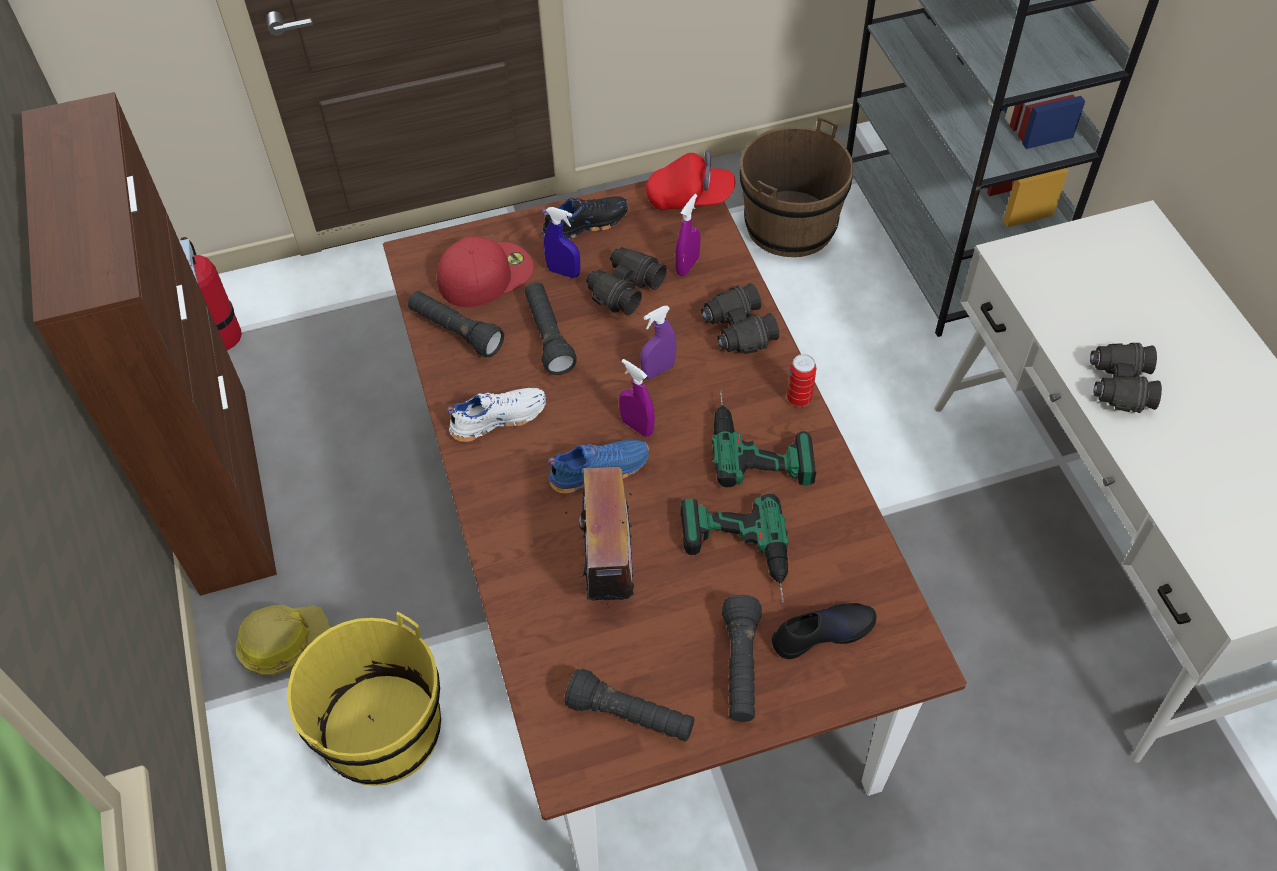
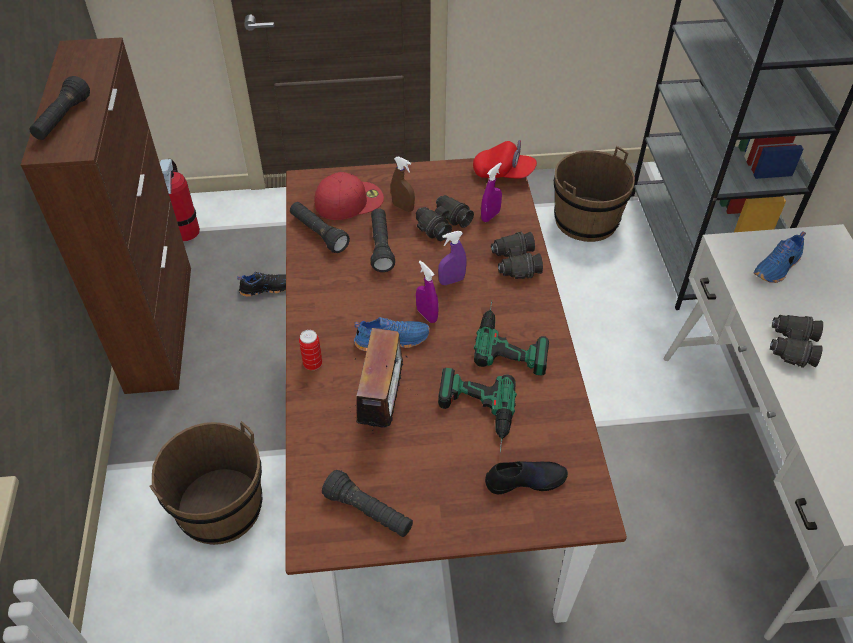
camera: 10 degrees right, 5 degrees down
hard hat [236,605,330,676] -> none
yellow bucket [287,612,441,785] -> brown bucket [150,421,262,545]
white shoe [447,388,546,442] -> none
black shoe [542,197,628,239] -> black shoe moved to [237,272,286,297]
blue spray bottle [544,207,580,278] -> brown spray bottle [391,156,415,212]
black flashlight [722,595,762,722] -> black flashlight moved to [29,76,90,140]
can [787,354,816,407] -> can moved to [299,330,322,370]
none -> blue shoe [754,231,806,283]

